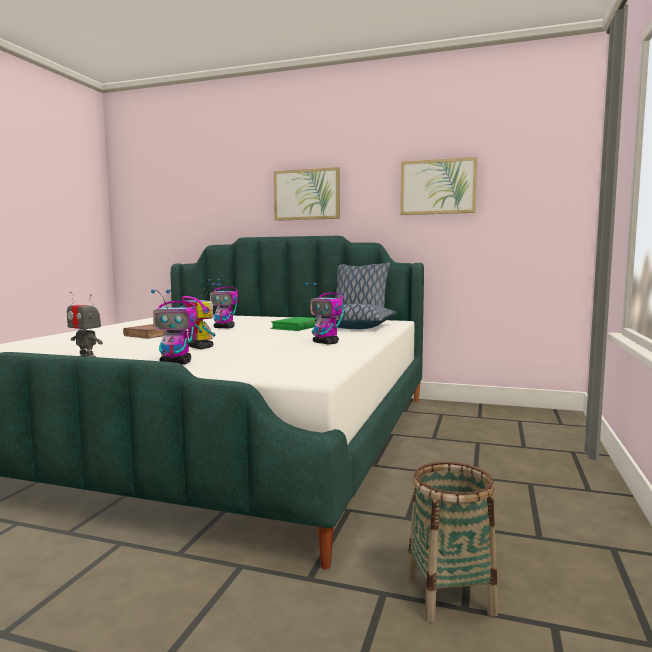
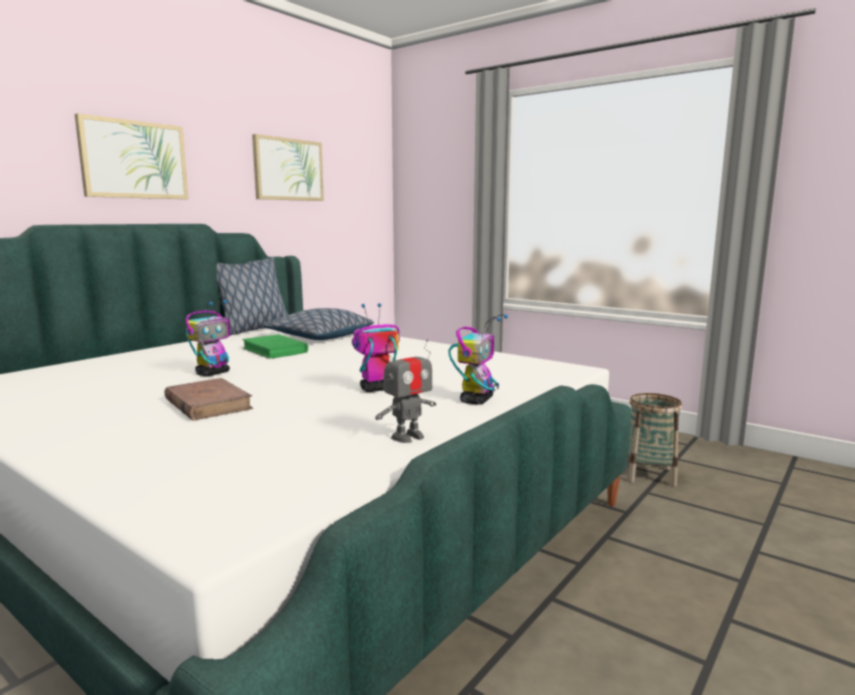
camera: 70 degrees left, 5 degrees up
toy robot [305,282,345,344] -> none

